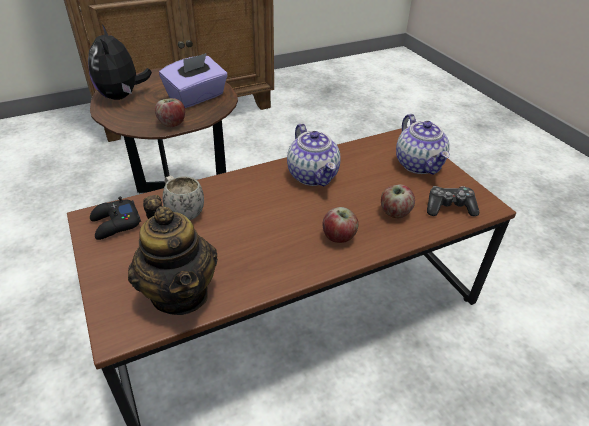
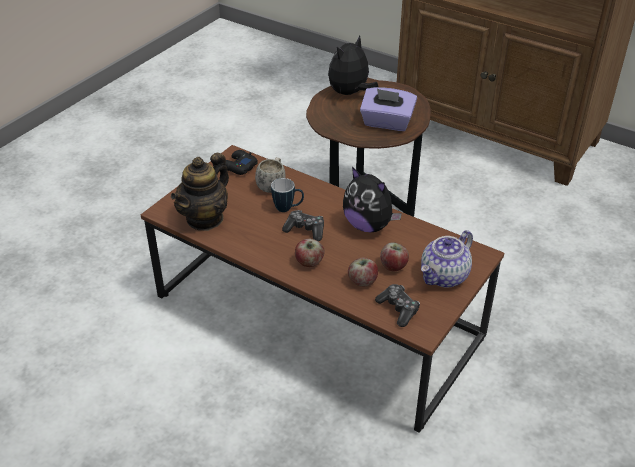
camera: 60 degrees right, 0 degrees up
apple [155,98,185,127] -> apple moved to [380,242,409,271]
teapot [287,123,340,186] -> plush toy [343,167,402,233]
none -> mug [271,178,304,212]
none -> game controller [282,210,324,241]

